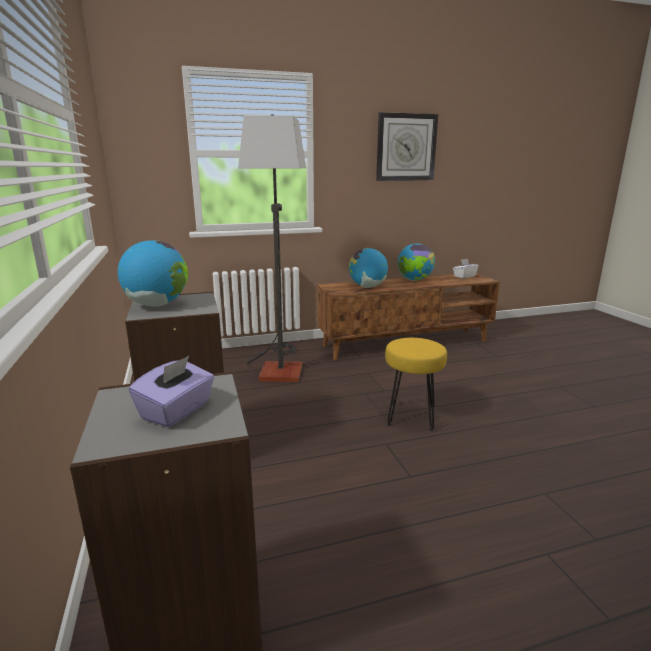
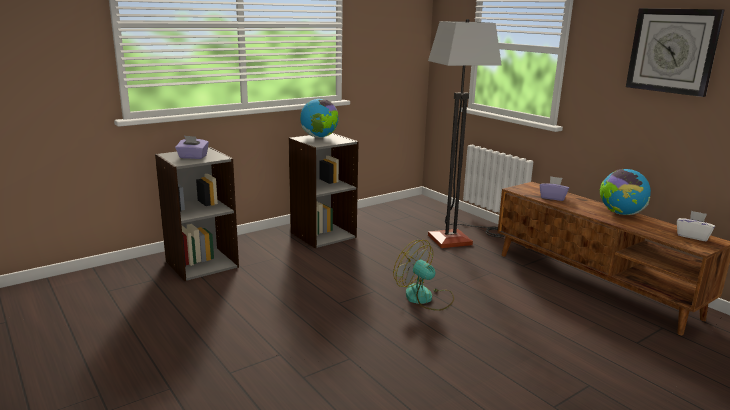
camera: 70 degrees right, 0 degrees up
globe [349,248,388,288] -> purple tissue box [540,176,569,201]
yellow stool [385,338,447,431] -> fan [393,240,454,311]

